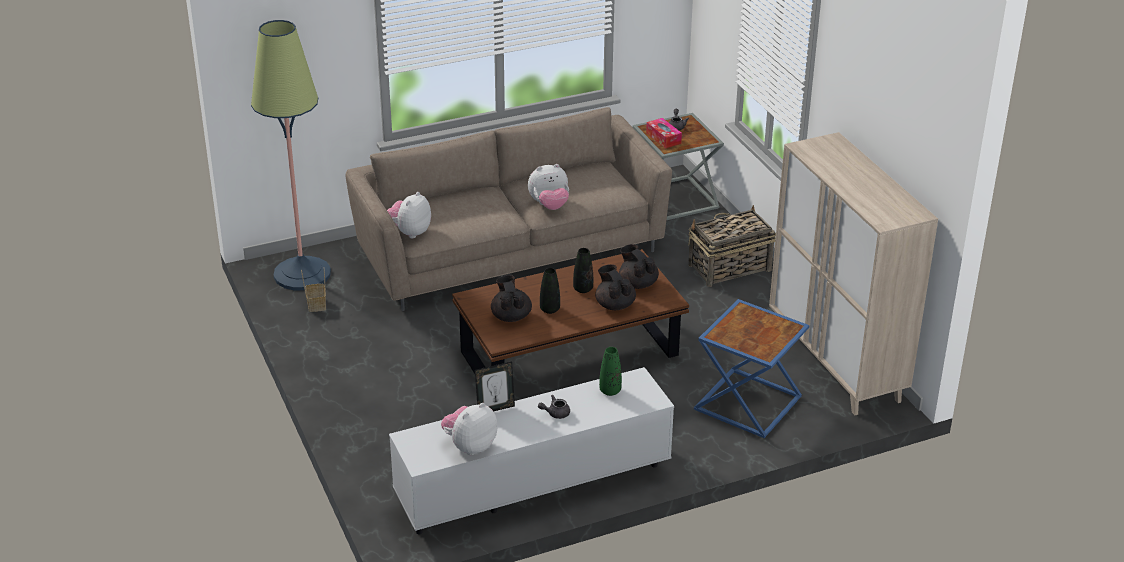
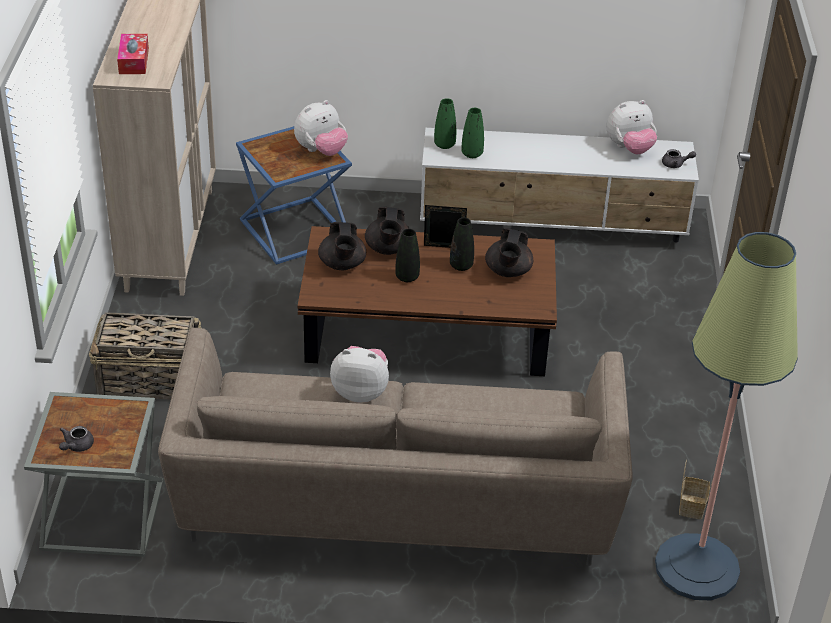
camera: 155 degrees left, 5 degrees up
plush toy [387,192,431,238] -> plush toy moved to [294,100,348,156]
picture frame [475,361,515,411] -> picture frame moved to [424,205,467,248]
grey teapot [538,395,570,419] -> grey teapot moved to [662,149,696,168]
tissue box [646,118,682,148] -> tissue box moved to [117,34,149,74]
none -> green vase [434,98,456,149]

